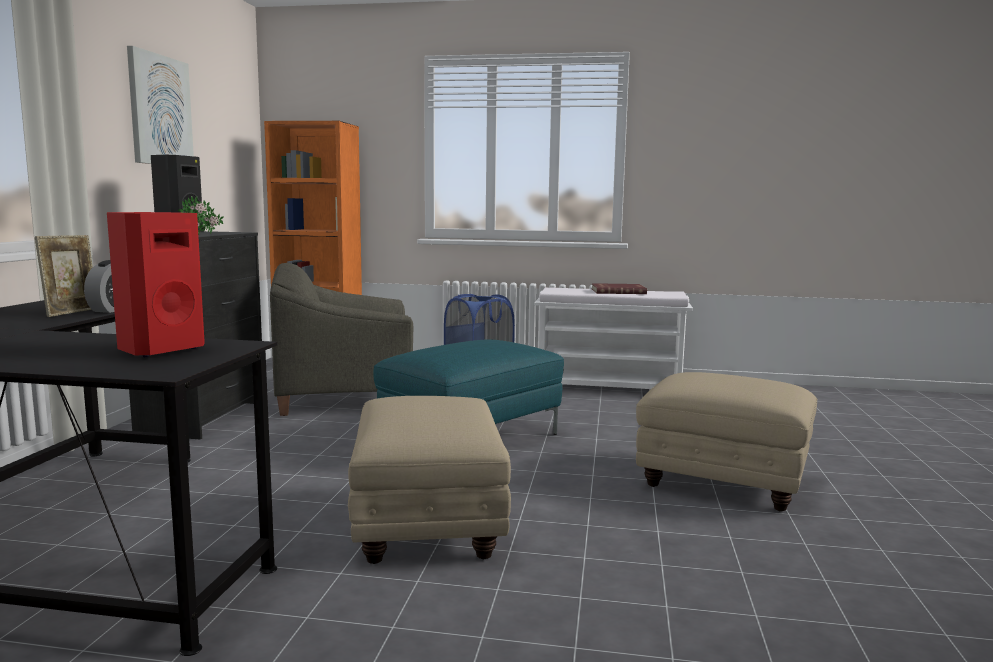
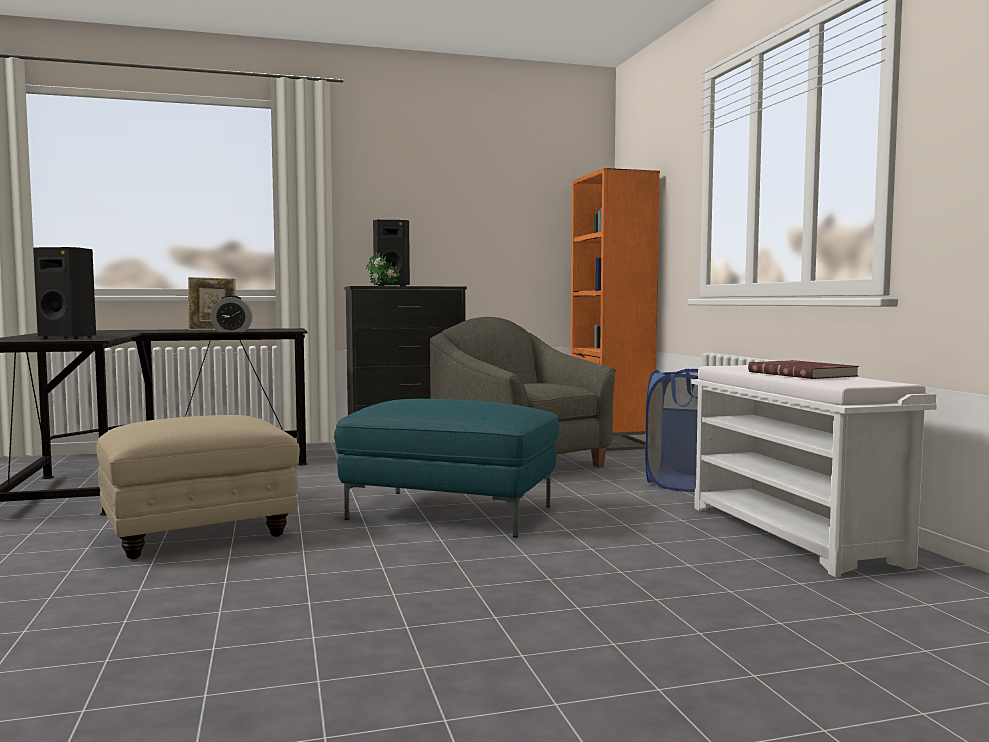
camera: 65 degrees right, 5 degrees down
red speaker [107,212,205,357] -> black speaker [33,247,96,339]
picture [127,46,194,164] -> none
beige ottoman [636,372,817,512] -> none

